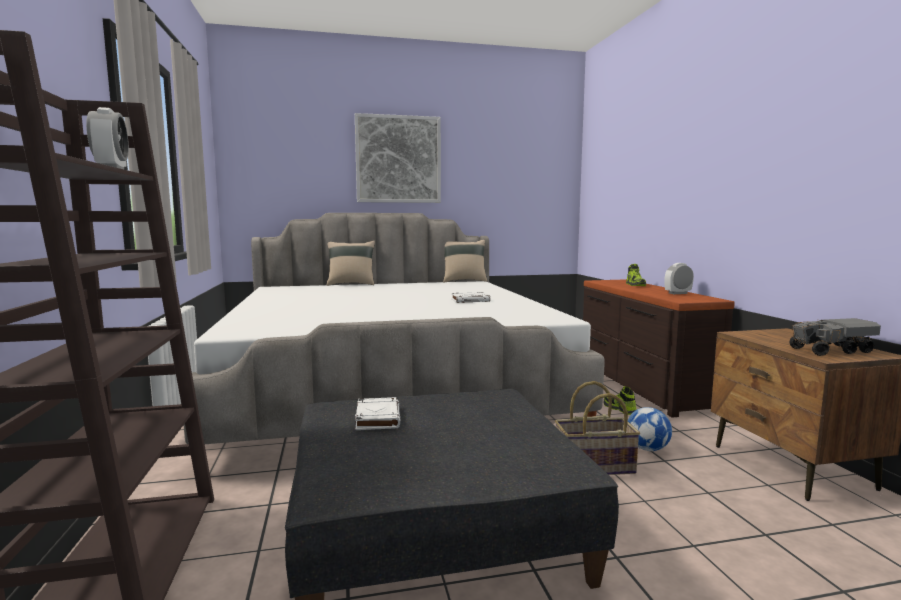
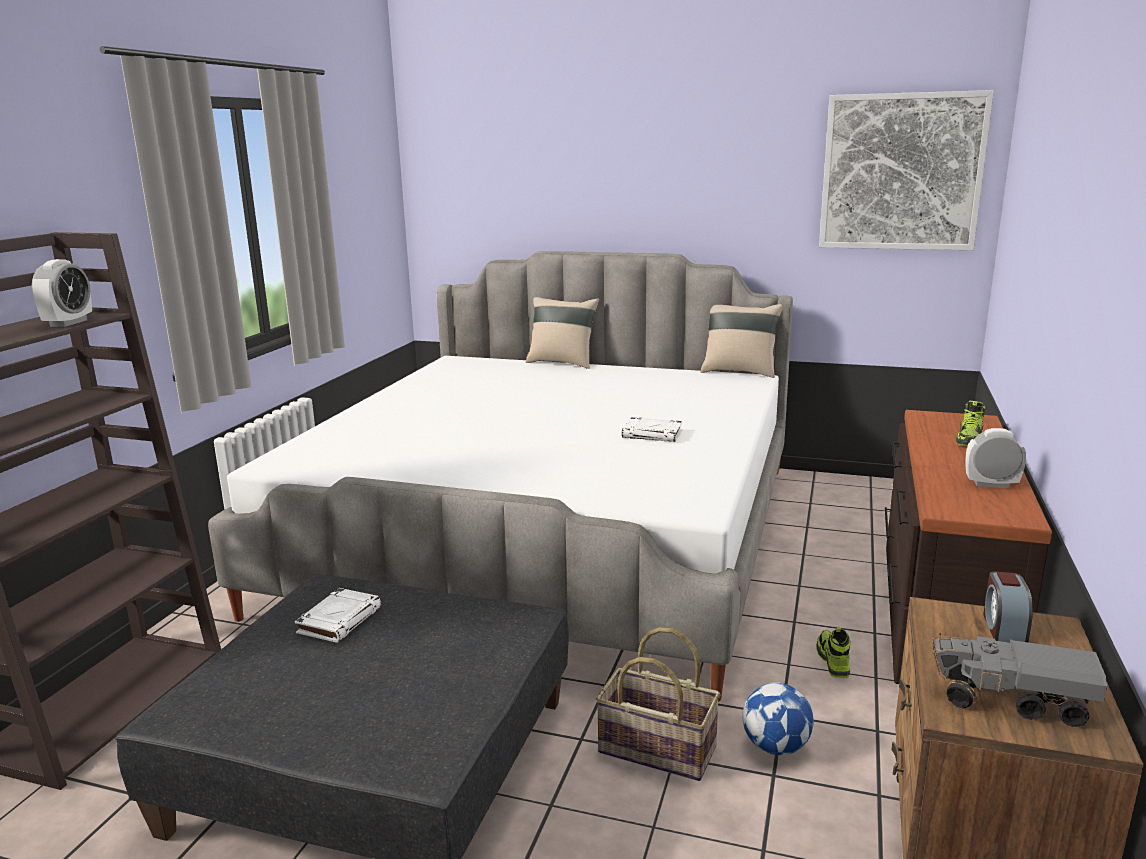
camera: 30 degrees right, 10 degrees up
picture [355,113,441,203] -> picture moved to [819,90,994,250]
none -> alarm clock [983,572,1033,643]

